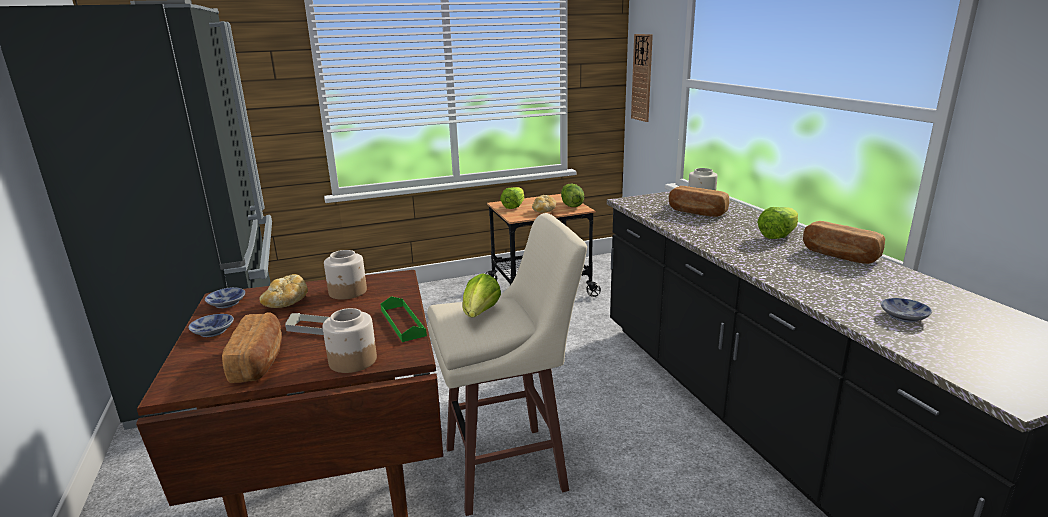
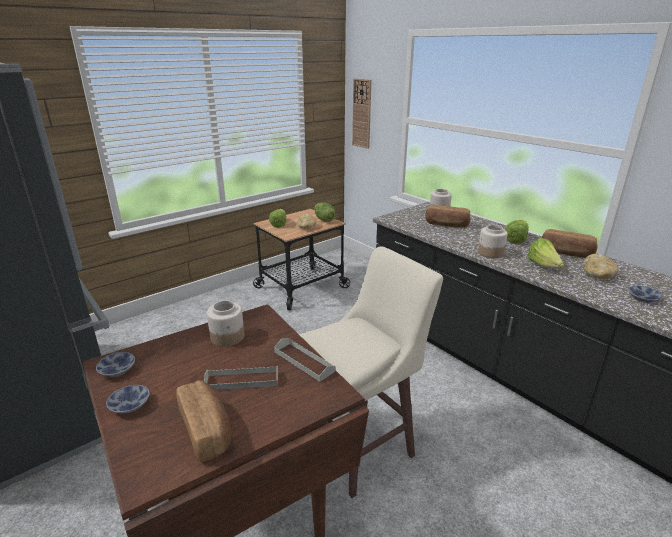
camera: 20 degrees left, 5 degrees up
bread [259,274,308,308] -> bread moved to [583,254,619,279]
jar [322,308,377,373] -> jar moved to [478,225,508,258]
green tray [381,296,427,342] -> grey tray [274,338,335,382]
lettuce [463,273,501,317] -> lettuce moved to [528,238,565,268]

